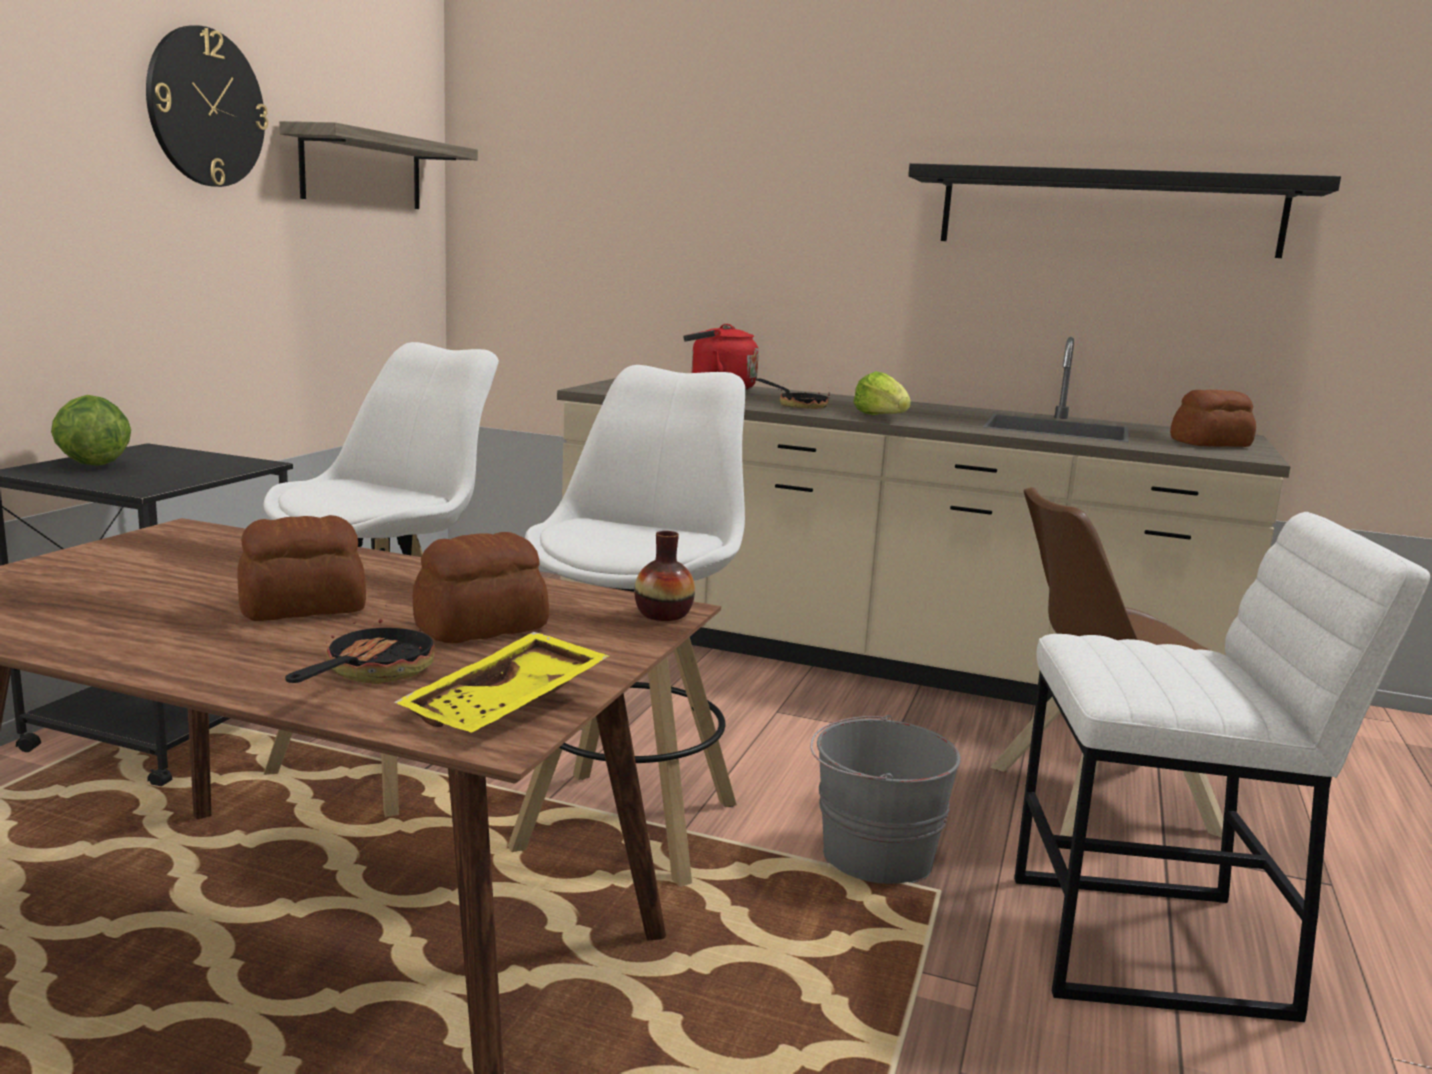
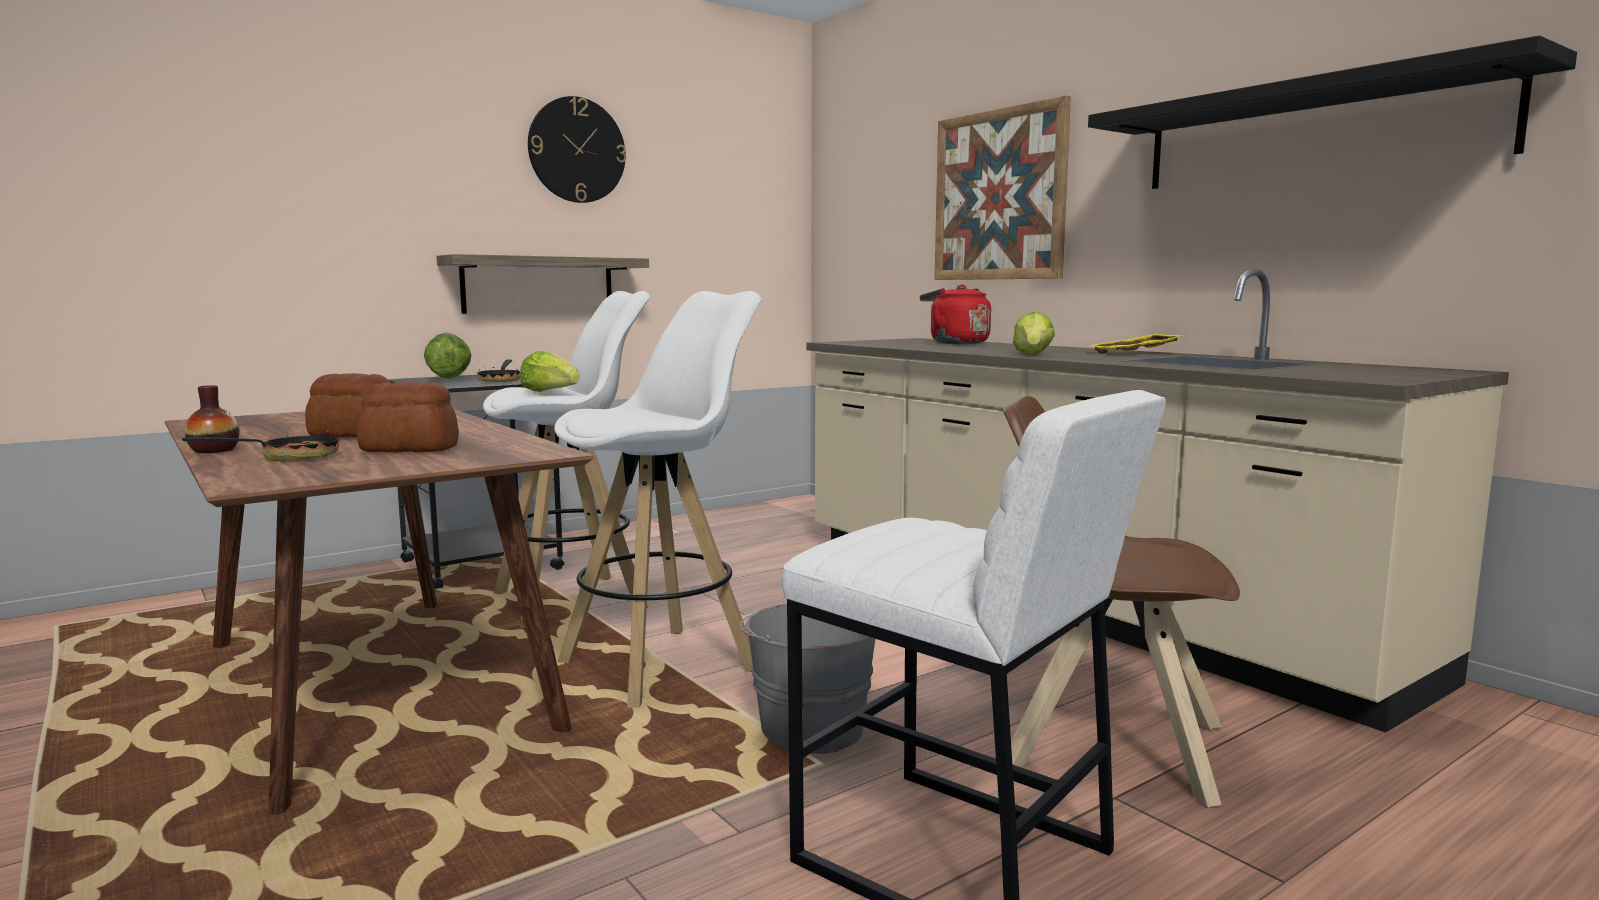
camera: 35 degrees right, 5 degrees down
shelf [279,121,478,209] -> shelf moved to [436,254,649,314]
yellow tray [393,632,609,733] -> yellow tray moved to [1090,334,1185,354]
vase [634,531,695,621] -> vase moved to [185,385,239,453]
frying pan [756,378,830,409] -> frying pan moved to [477,360,521,382]
bread [1170,390,1256,447] -> none
none -> lettuce [520,351,580,392]
none -> picture [934,96,1071,280]

